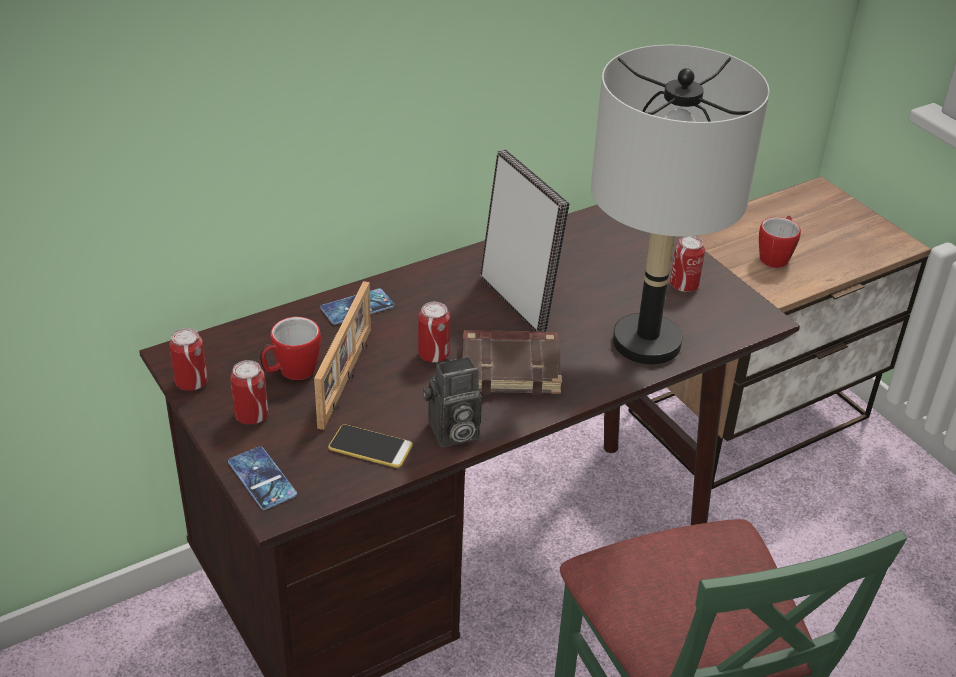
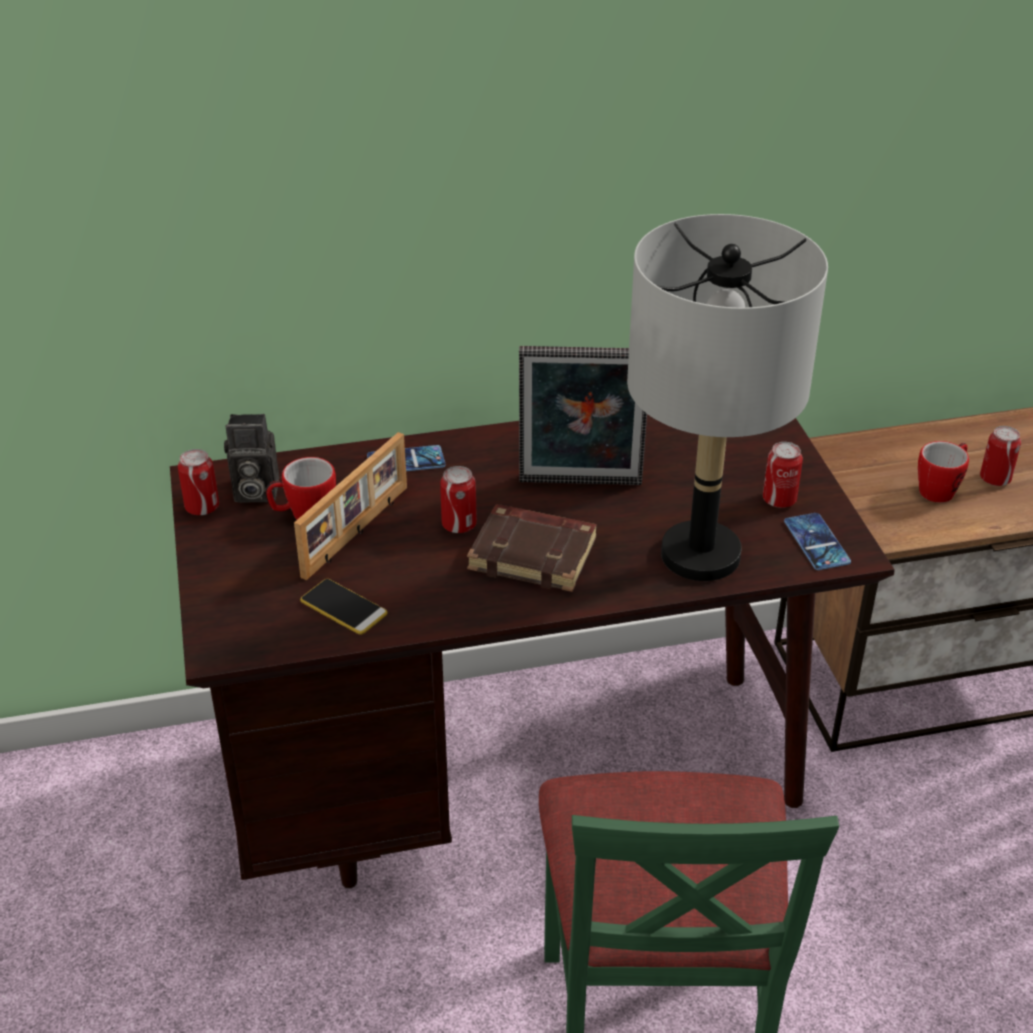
camera: 20 degrees right, 0 degrees up
phone [228,446,297,510] -> phone moved to [784,513,851,570]
can [230,360,268,424] -> can moved to [980,426,1021,486]
camera [423,356,482,447] -> camera moved to [224,414,279,503]
picture frame [480,150,570,332] -> picture frame turned 105 degrees clockwise [519,346,647,485]

